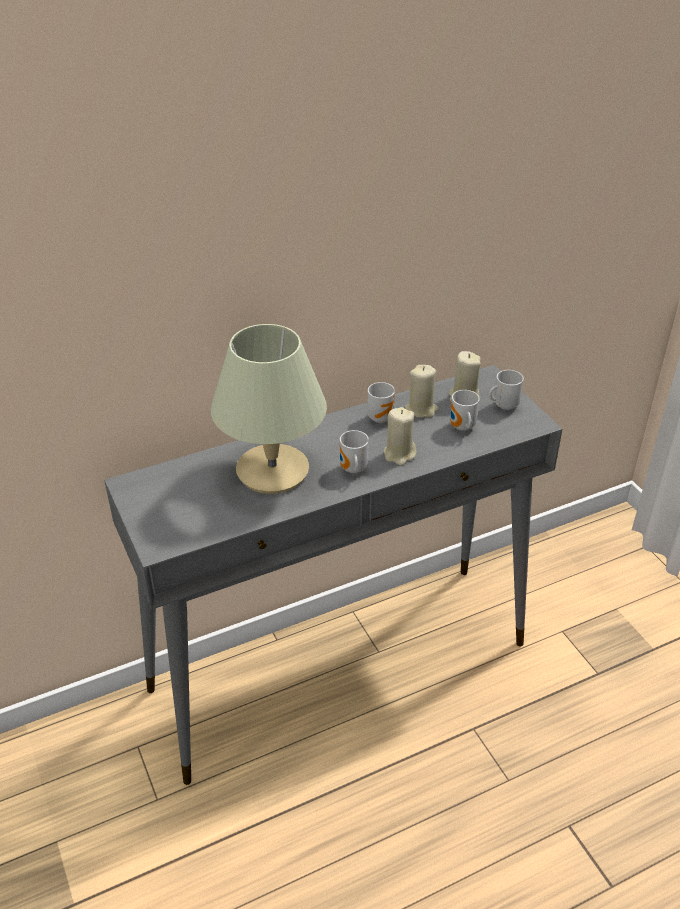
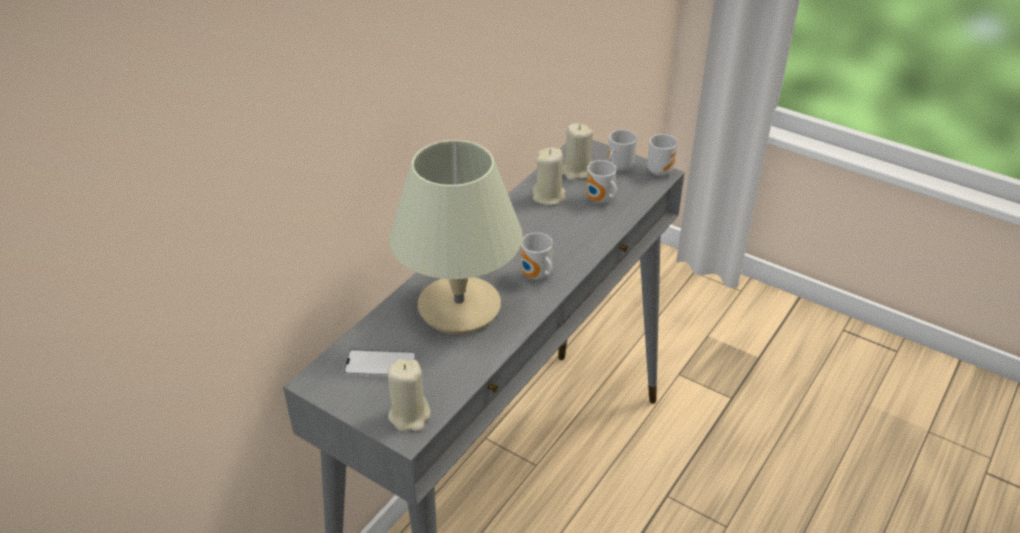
camera: 30 degrees left, 0 degrees up
mug [368,382,395,423] -> mug moved to [647,134,677,176]
beige candle [384,407,416,466] -> beige candle moved to [387,359,431,432]
none -> phone [344,349,417,377]

